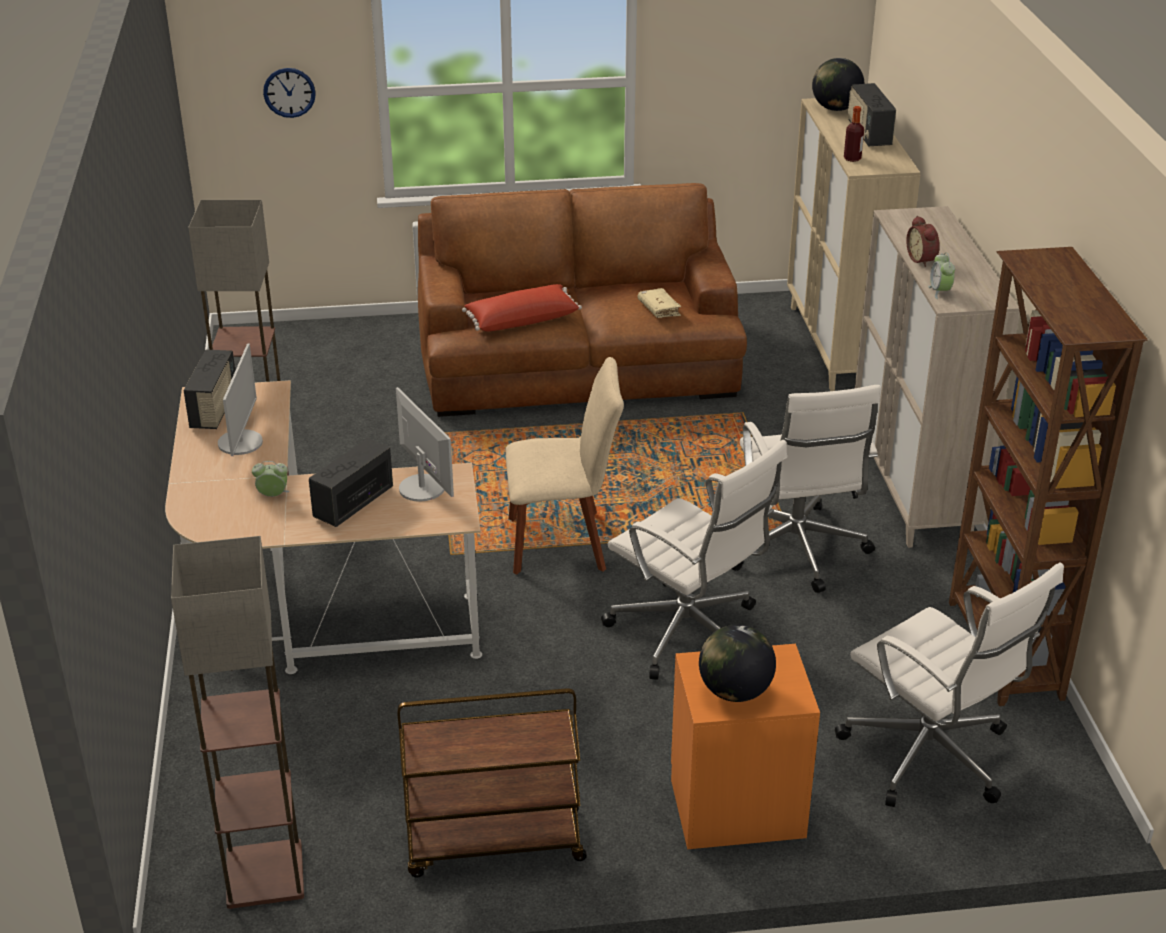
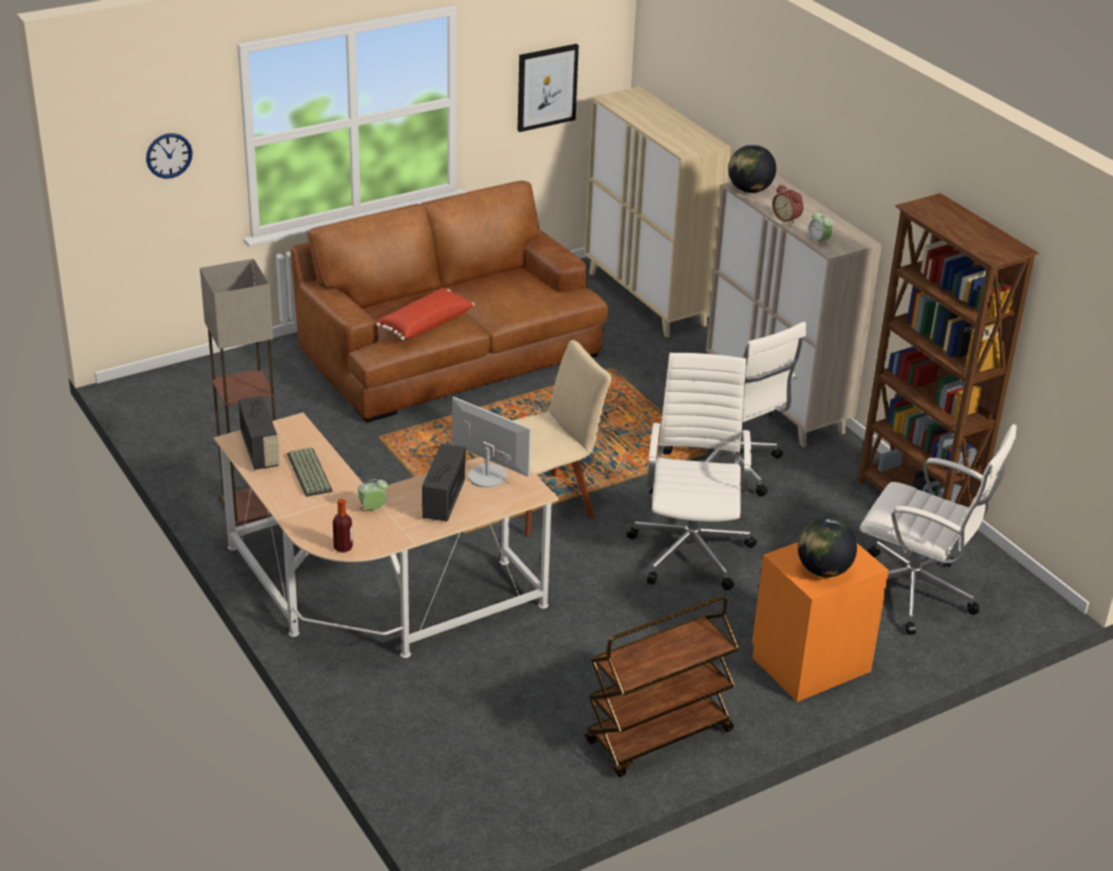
camera: 25 degrees left, 0 degrees up
floor lamp [171,536,304,909] -> none
monitor [218,344,263,456] -> keyboard [287,447,332,497]
white office chair [601,440,787,680] -> white office chair turned 105 degrees counterclockwise [627,353,757,590]
beige book [638,288,682,318] -> none
globe [812,58,864,111] -> globe moved to [728,145,776,193]
bottle [844,106,864,162] -> bottle moved to [333,499,353,553]
radio [848,83,896,146] -> none
none -> picture [518,44,579,132]

